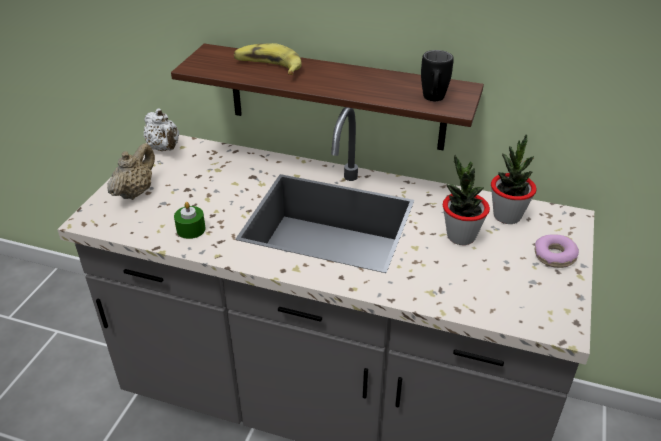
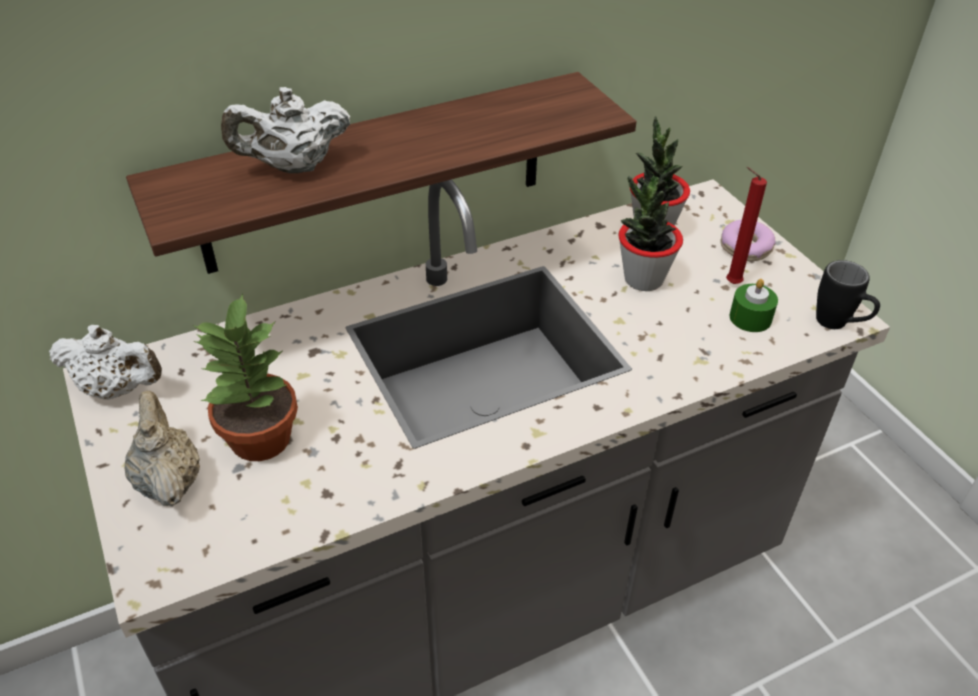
camera: 45 degrees left, 5 degrees up
green candle [174,202,206,239] -> green candle moved to [729,279,778,332]
banana [234,43,302,75] -> white teapot [221,87,350,173]
black mug [421,50,454,101] -> black mug moved to [816,260,880,329]
none -> potted plant [193,293,298,461]
none -> red candle [726,167,767,284]

